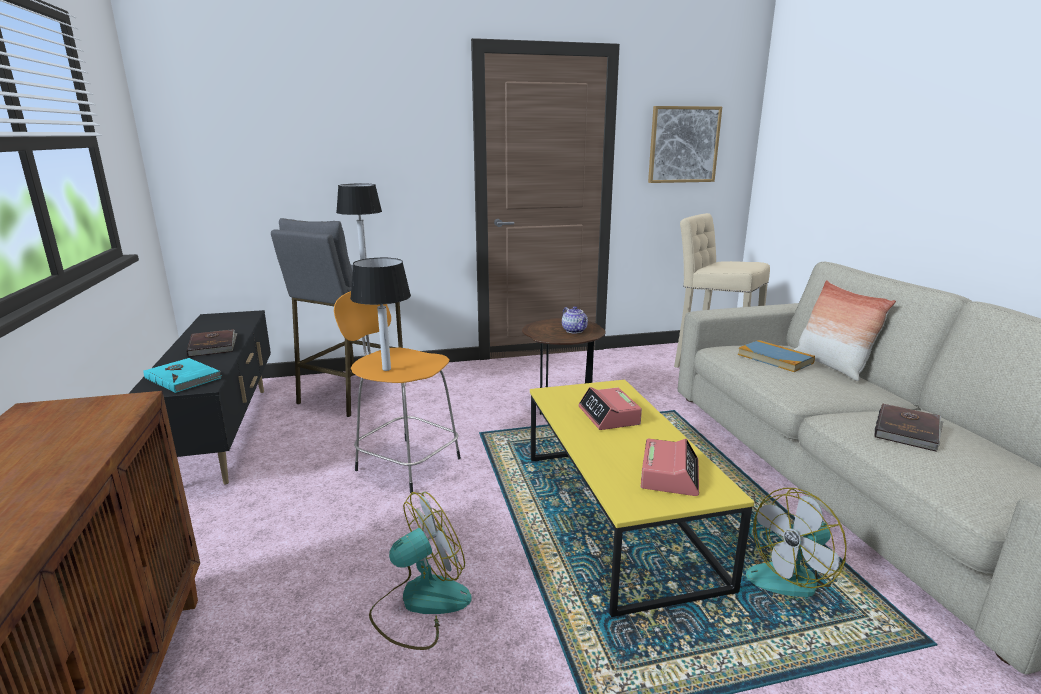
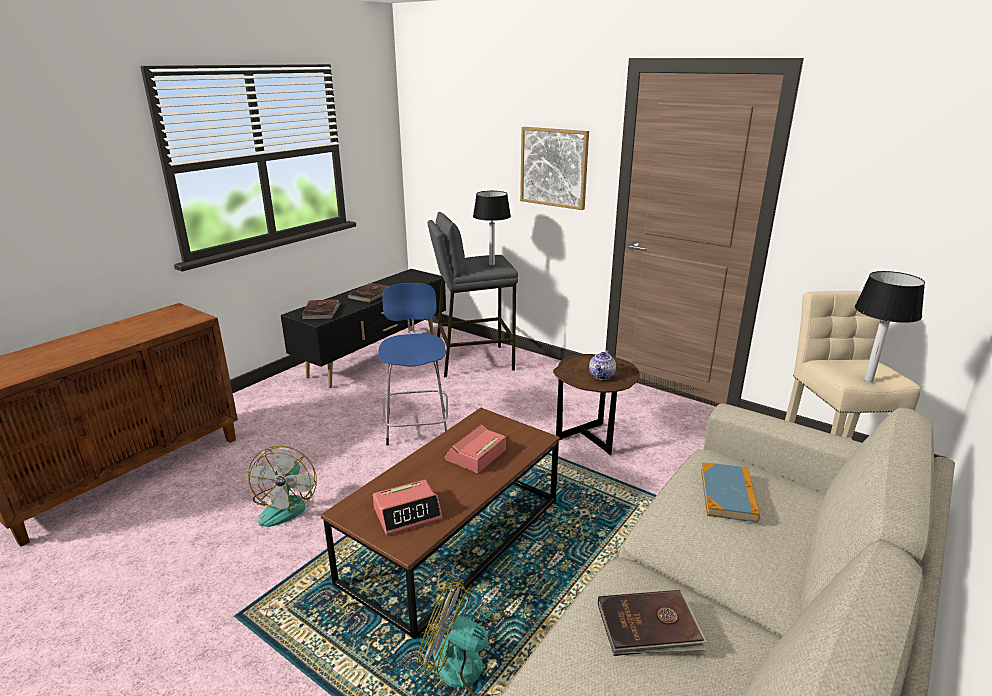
camera: 50 degrees right, 5 degrees up
turquoise book [143,358,221,393] -> brown book [301,300,341,320]
orange stool [334,291,461,493] -> blue stool [378,283,448,446]
table lamp [350,258,411,371] -> table lamp moved to [855,271,925,382]
fan [369,492,472,650] -> fan turned 75 degrees clockwise [248,446,317,527]
yellow coffee table [530,380,754,617] -> brown coffee table [321,408,560,639]
picture [648,106,722,183] -> picture moved to [520,127,589,210]
pillow [794,280,896,381] -> none

